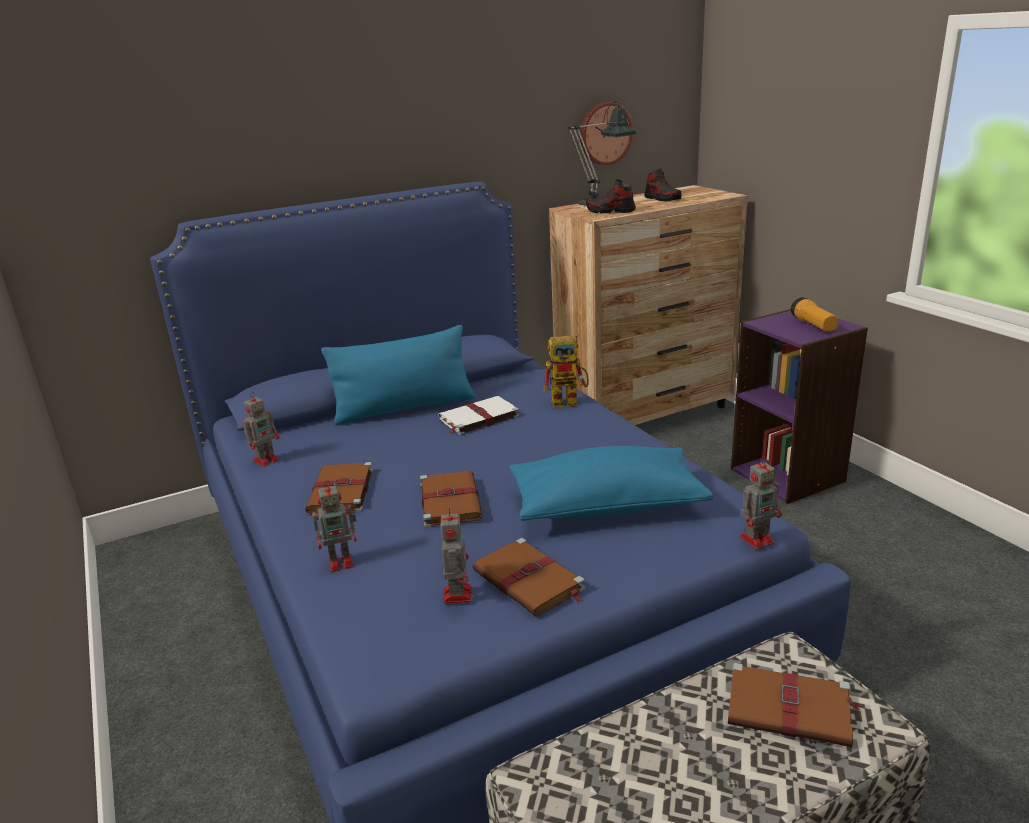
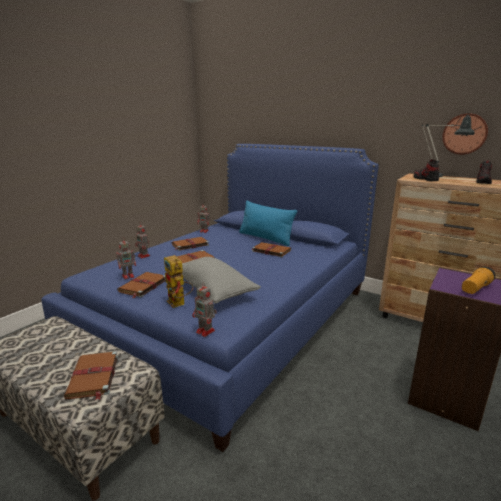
camera: 60 degrees right, 5 degrees down
white book [439,396,520,435] -> brown book [252,242,291,257]
blue pillow [509,446,713,521] -> grey pillow [182,257,261,304]
toy robot [543,334,589,408] -> toy robot moved to [164,255,193,308]

